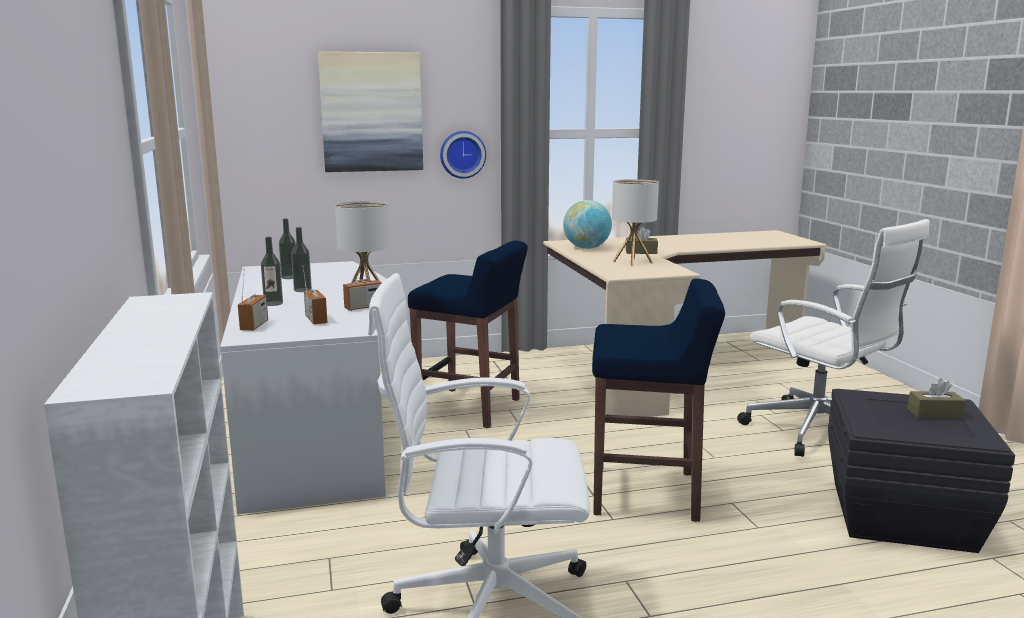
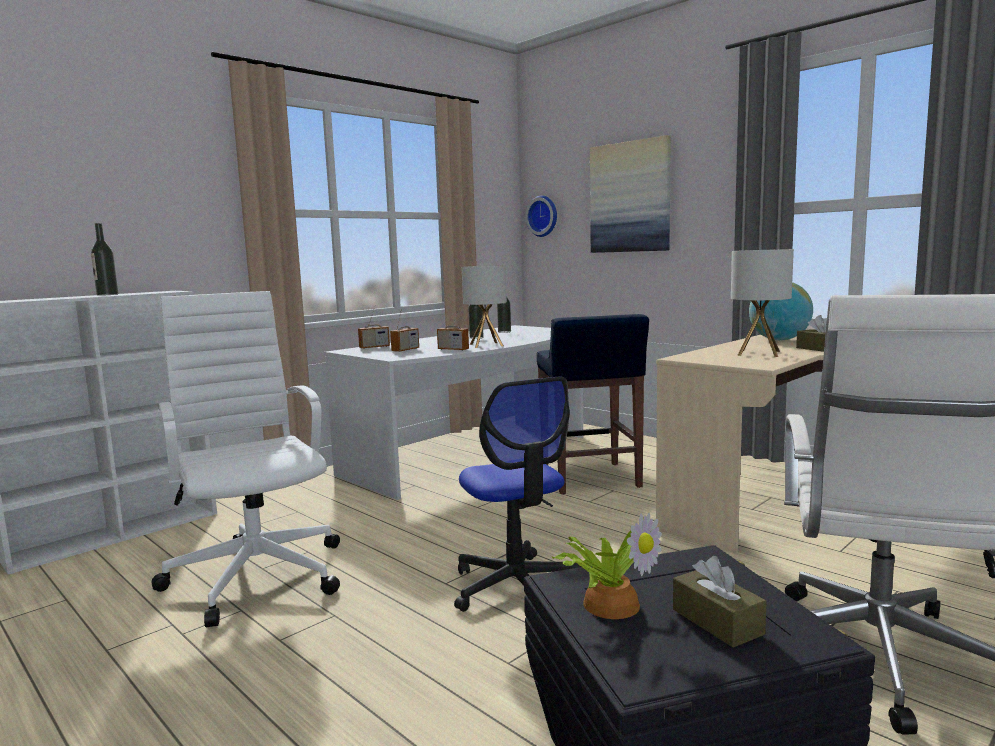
camera: 60 degrees right, 5 degrees down
bottle [261,237,283,306] -> bottle moved to [91,223,118,296]
wall clock [440,131,486,179] -> wall clock moved to [525,196,557,237]
blue stool [592,279,725,522] -> office chair [454,376,581,612]
none -> potted plant [552,513,662,619]

